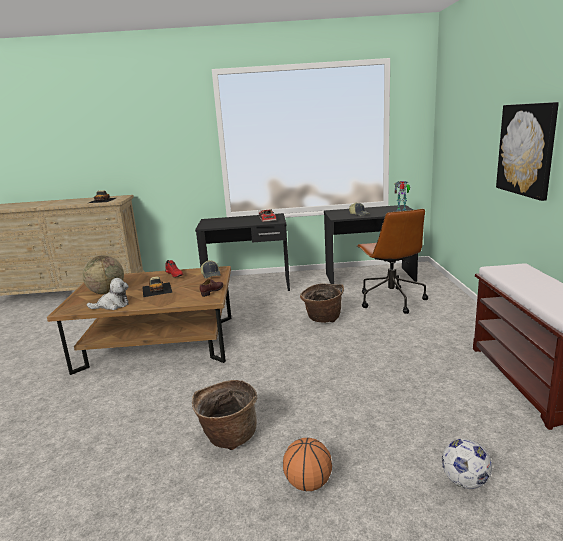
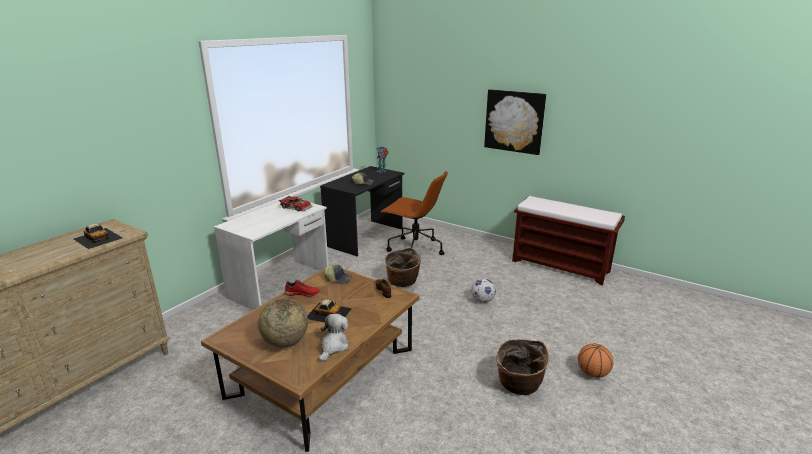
camera: 55 degrees left, 5 degrees up
black desk [195,213,290,291] -> white desk [214,201,329,310]
football [442,439,492,489] -> football moved to [471,278,496,303]

